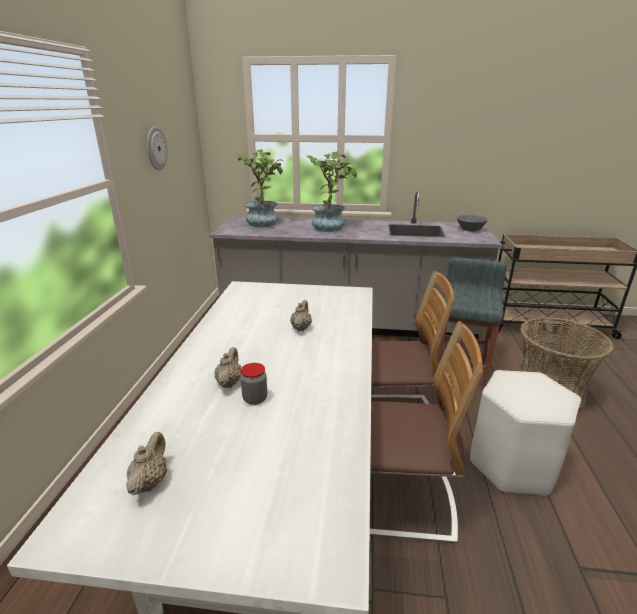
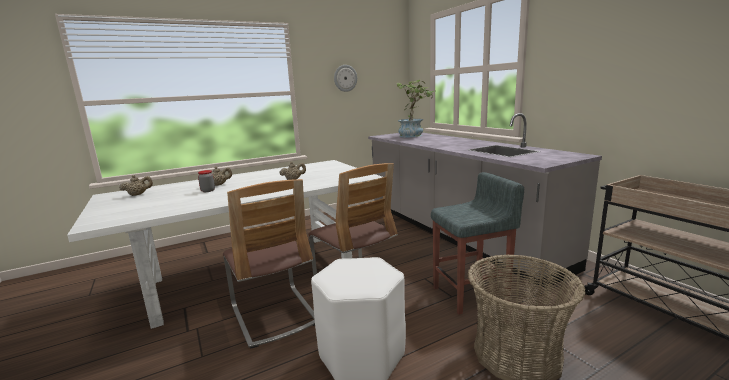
camera: 55 degrees right, 10 degrees down
potted plant [306,151,358,233] -> none
grey bowl [456,215,488,232] -> none

